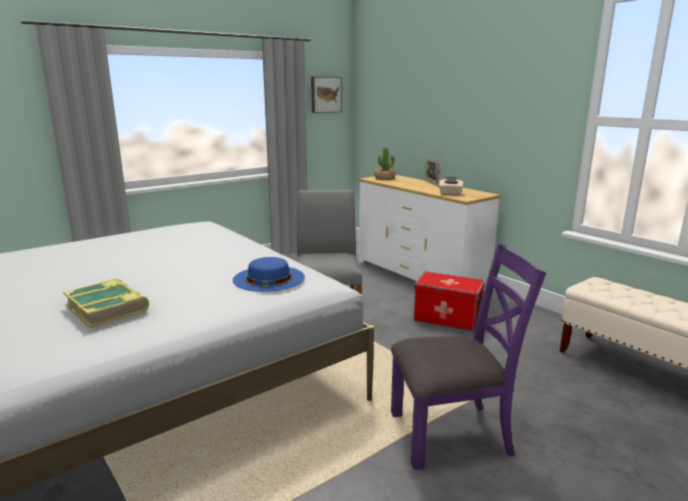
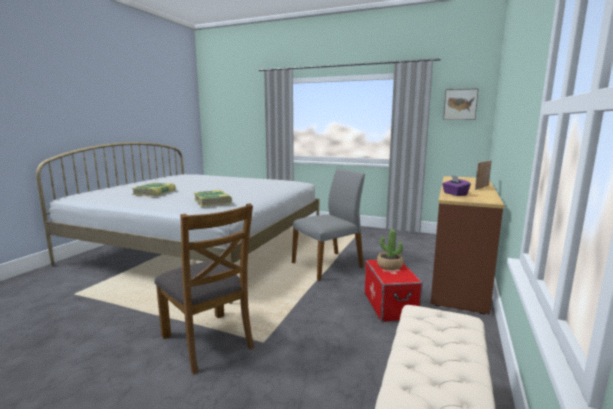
camera: 60 degrees right, 5 degrees down
blue hat [233,257,305,292] -> book [194,190,232,207]
white dresser [359,175,501,293] -> brown dresser [431,176,504,315]
potted plant [374,147,396,180] -> potted plant moved to [377,229,403,270]
purple chair [391,243,546,470] -> brown chair [154,203,254,375]
beige tissue box [439,176,463,195] -> purple tissue box [442,175,471,196]

